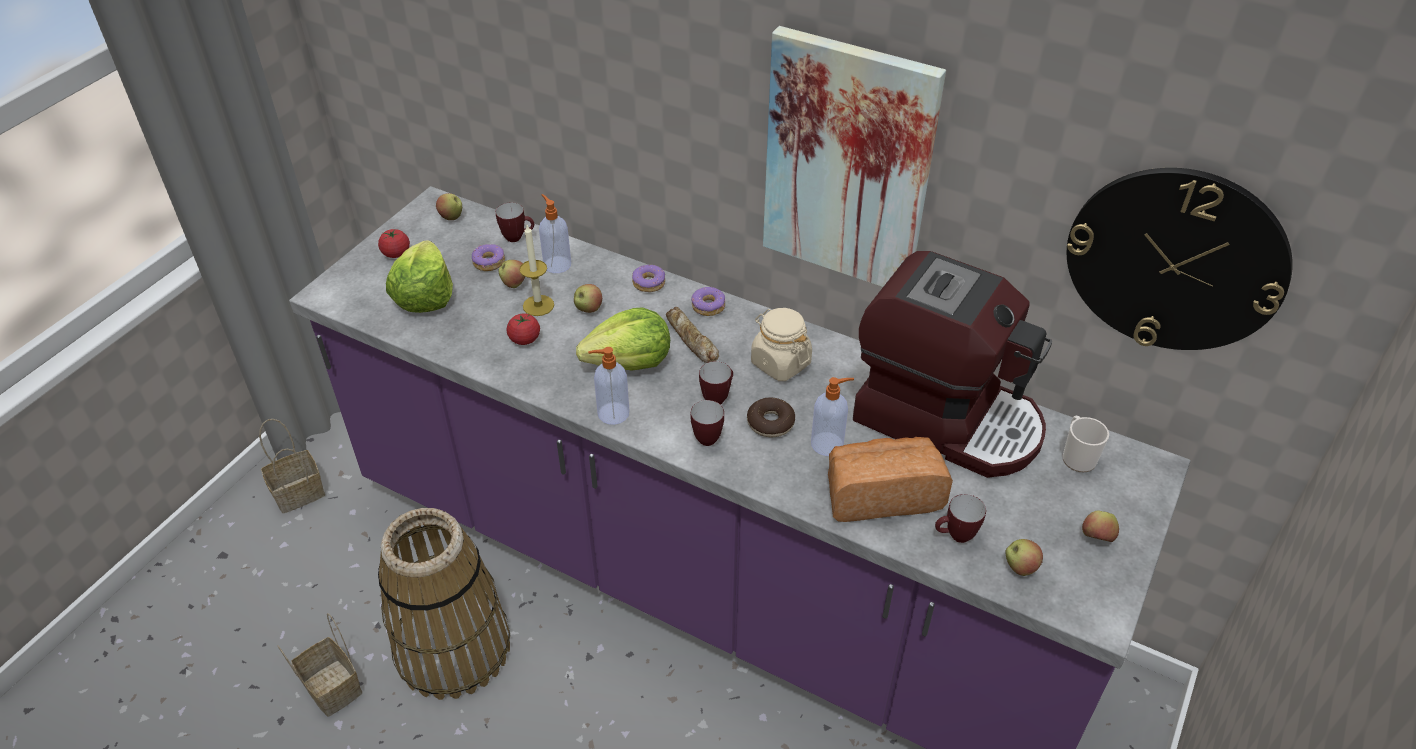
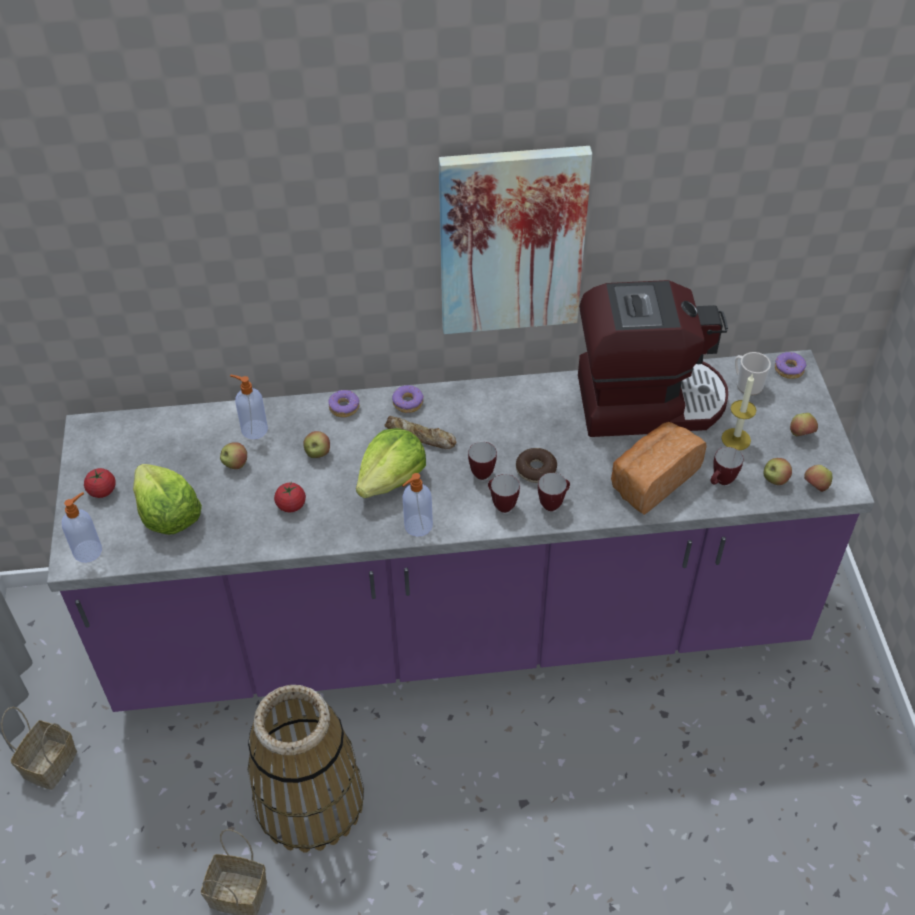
camera: 35 degrees left, 5 degrees up
apple [436,193,462,220] -> apple moved to [804,465,832,492]
donut [472,244,505,271] -> donut moved to [775,352,806,379]
mug [495,202,534,242] -> mug moved to [538,473,570,511]
candle [520,225,554,316] -> candle moved to [722,375,756,450]
beige jar [751,308,812,381] -> none
soap dispenser [811,377,854,456] -> soap dispenser moved to [62,492,102,563]
wall clock [1067,168,1293,350] -> none

